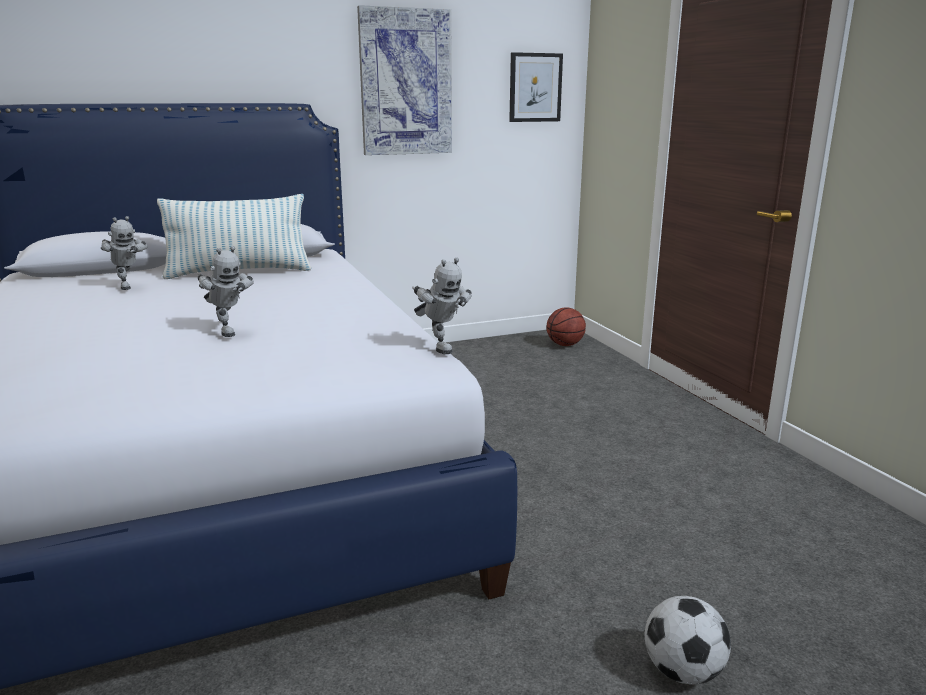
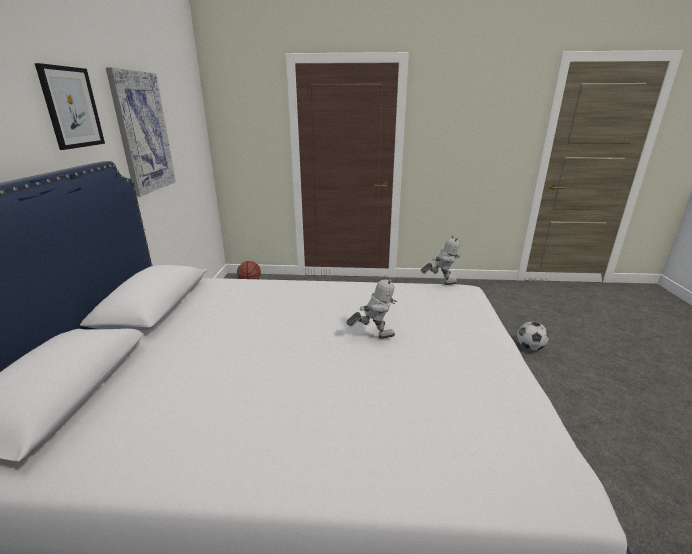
camera: 65 degrees left, 5 degrees up
toy robot [101,216,148,290] -> none
pillow [157,194,311,279] -> none
picture [509,52,563,122] -> picture moved to [35,63,105,150]

